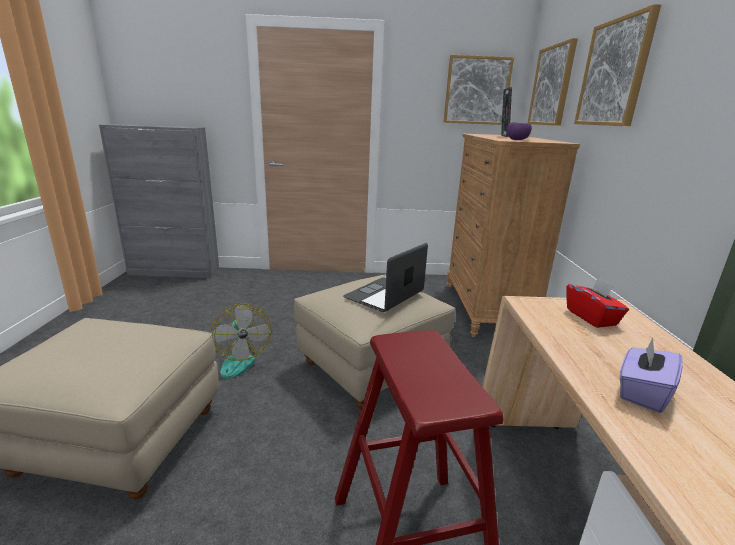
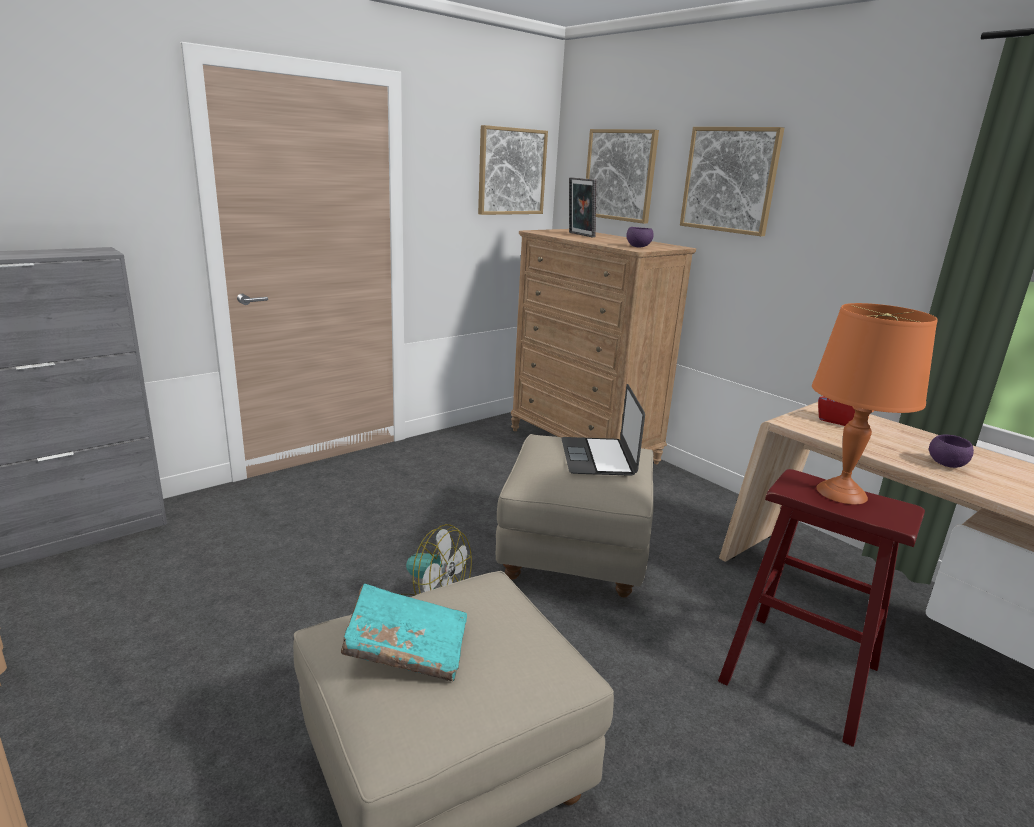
camera: 40 degrees left, 0 degrees up
purple tissue box [620,337,683,413] -> purple bowl [929,435,974,468]
none -> turquoise book [341,584,467,681]
none -> orange table lamp [812,303,937,504]

